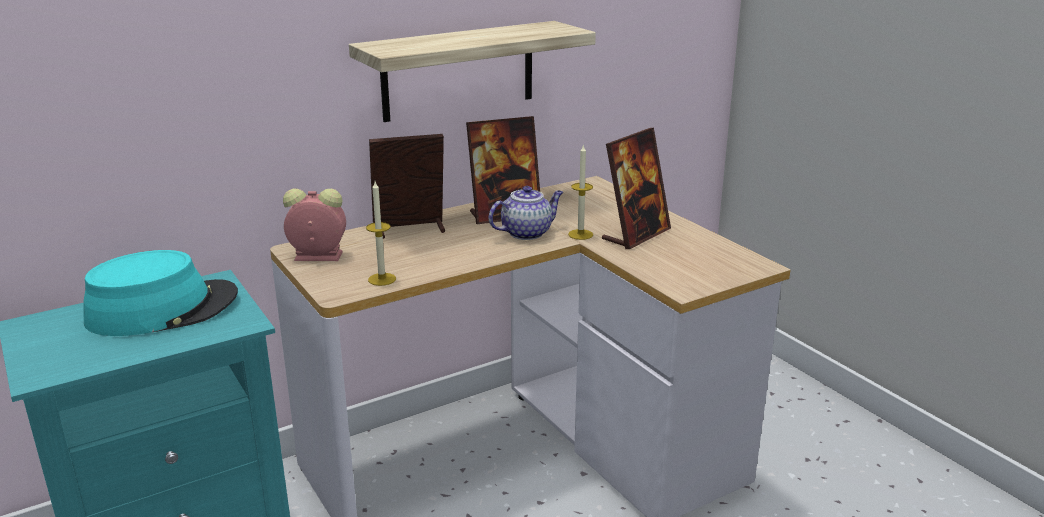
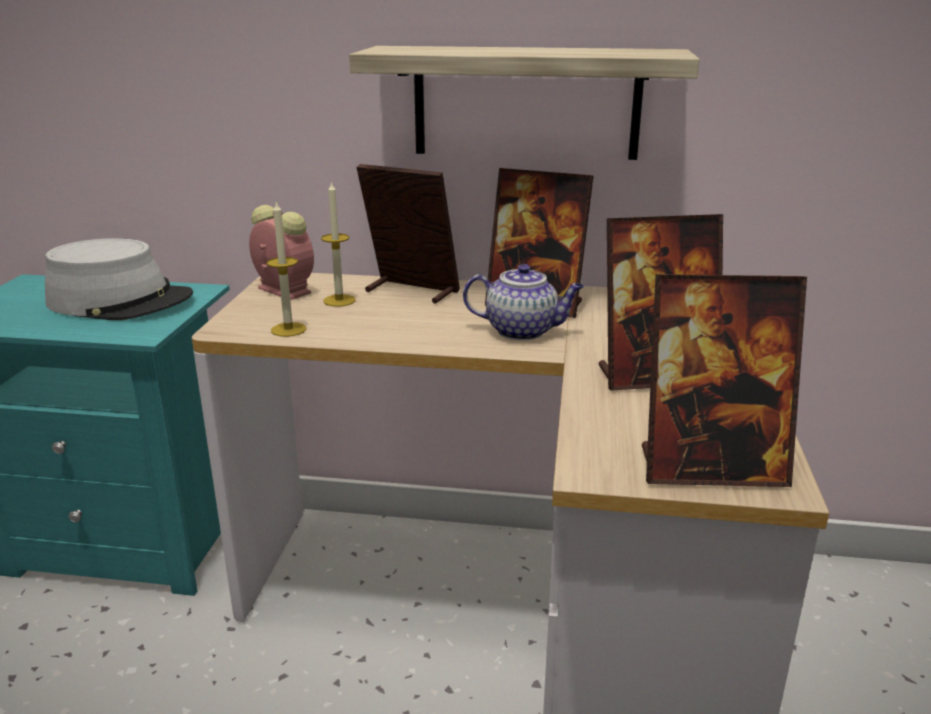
camera: 40 degrees right, 0 degrees up
turquoise hat [83,250,238,336] -> grey hat [45,238,193,320]
candle [568,144,593,240] -> candle moved to [321,181,355,307]
none -> picture frame [642,274,807,487]

